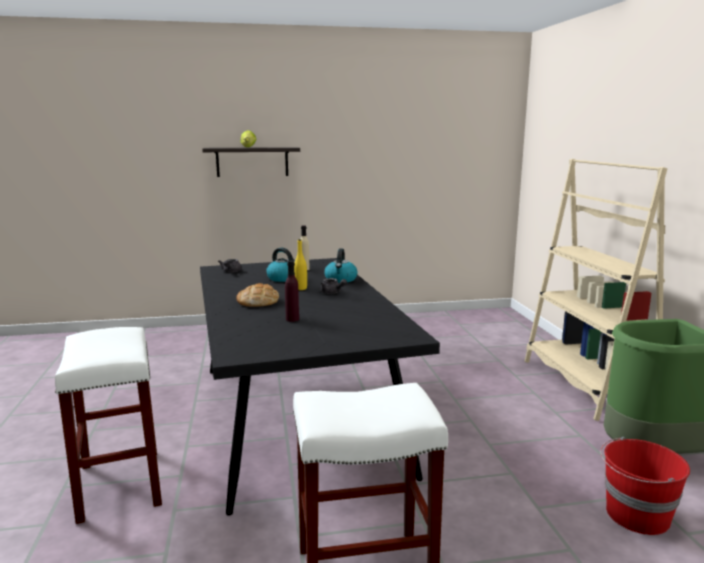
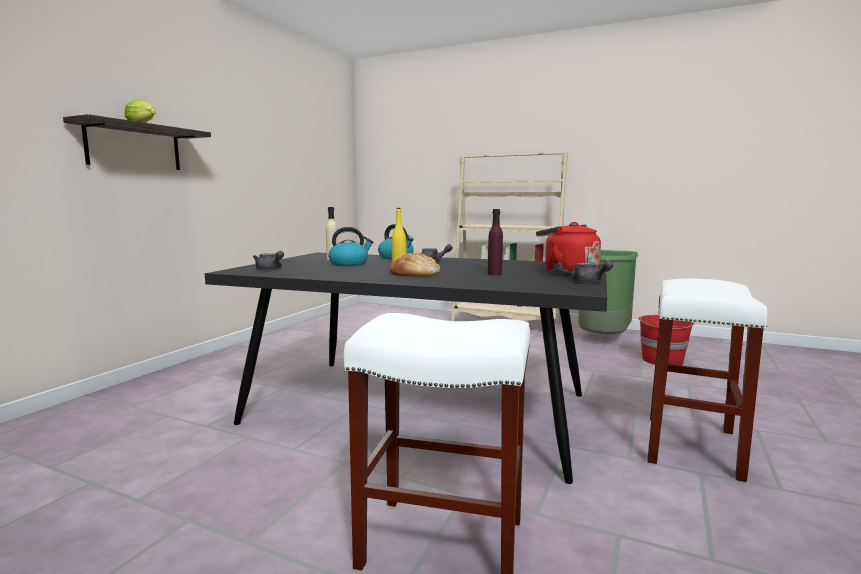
camera: 55 degrees left, 5 degrees down
none -> red kettle [536,222,601,276]
none -> grey teapot [571,261,613,283]

